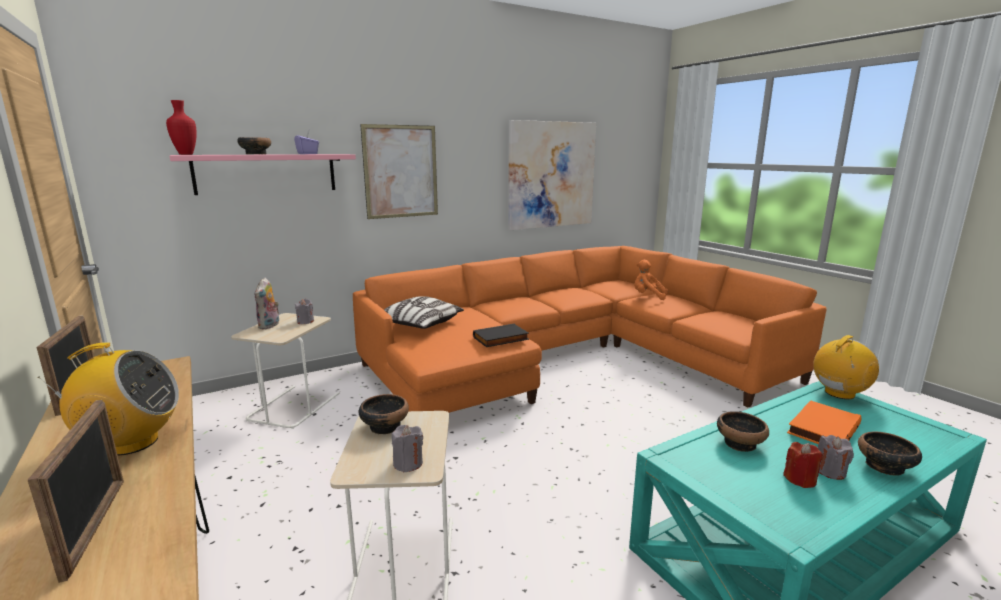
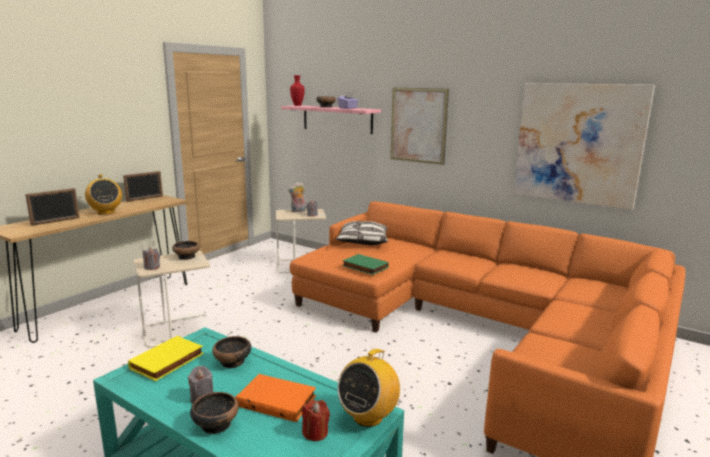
camera: 65 degrees right, 0 degrees up
black book [473,324,529,347] -> green book [342,254,389,275]
orange plush toy [634,260,668,300] -> none
red candle [783,442,823,488] -> red candle moved to [302,400,330,441]
radio [813,335,879,399] -> radio turned 90 degrees clockwise [337,347,400,427]
none -> yellow book [128,336,204,381]

